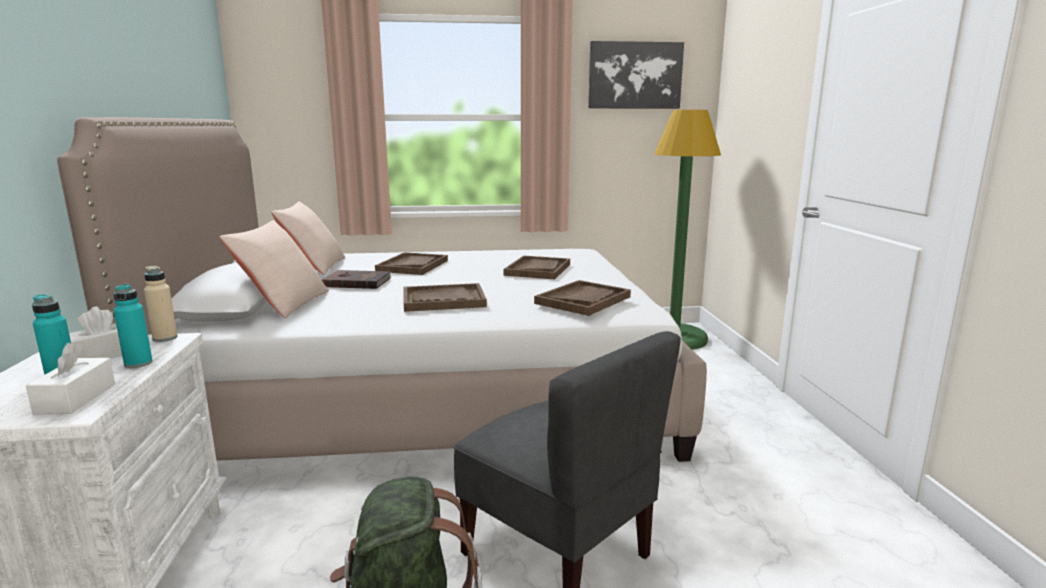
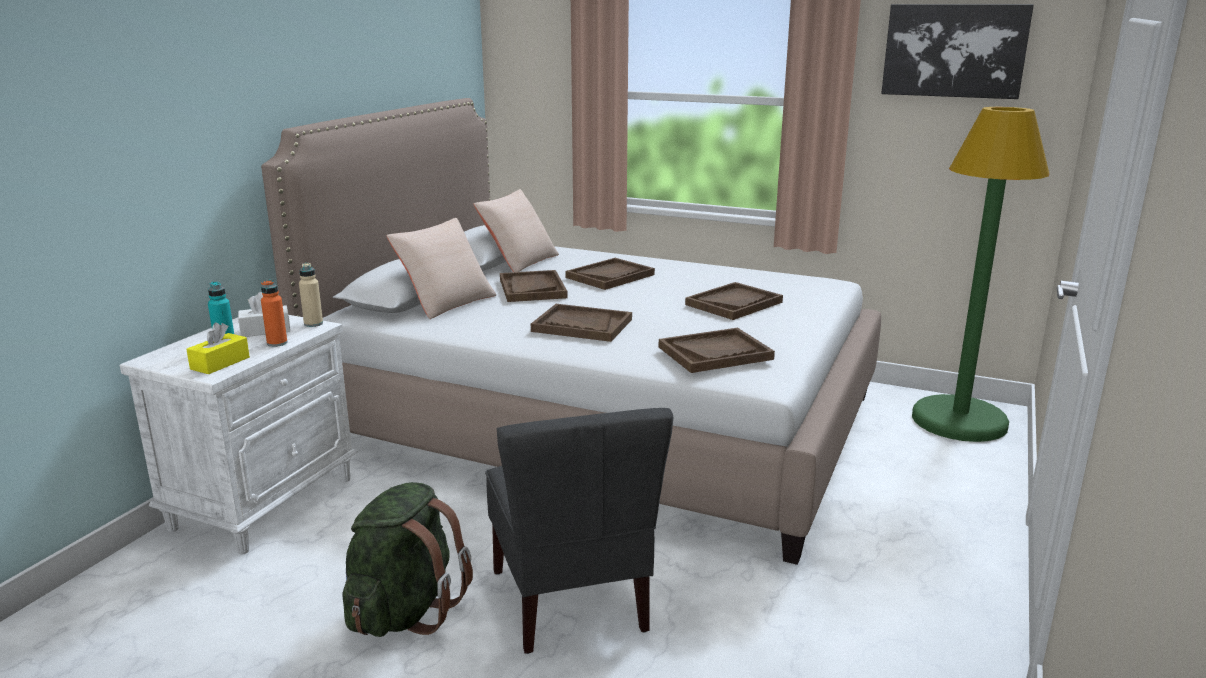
camera: 30 degrees right, 5 degrees up
white tissue box [26,343,115,414] -> yellow tissue box [186,323,250,374]
turquoise bottle [114,284,153,368] -> orange bottle [261,280,287,347]
brown book [321,270,392,289] -> brown tray [500,270,568,302]

